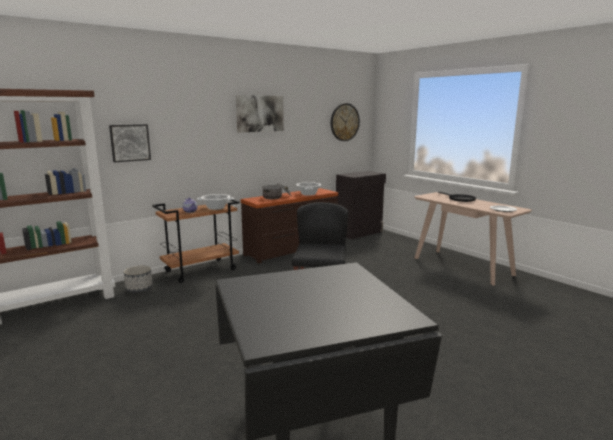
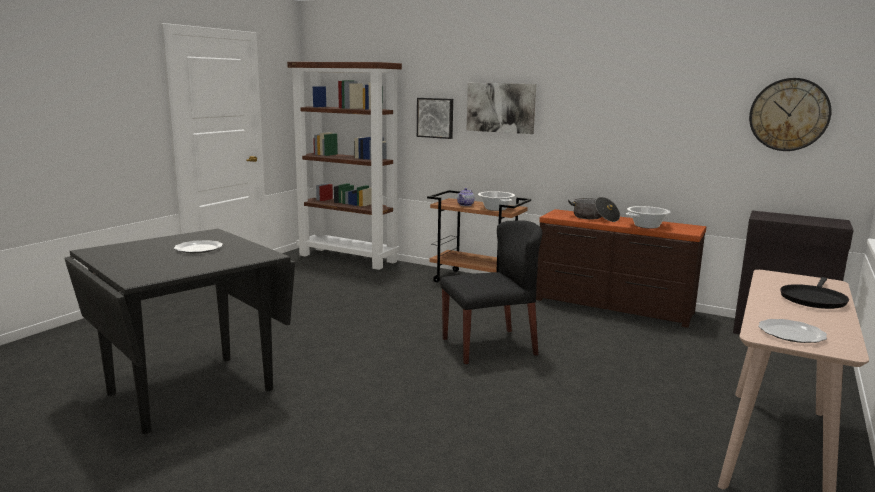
camera: 65 degrees right, 0 degrees up
planter [124,266,153,293] -> none
picture [236,95,284,133] -> picture moved to [467,83,536,134]
none -> plate [174,240,223,253]

